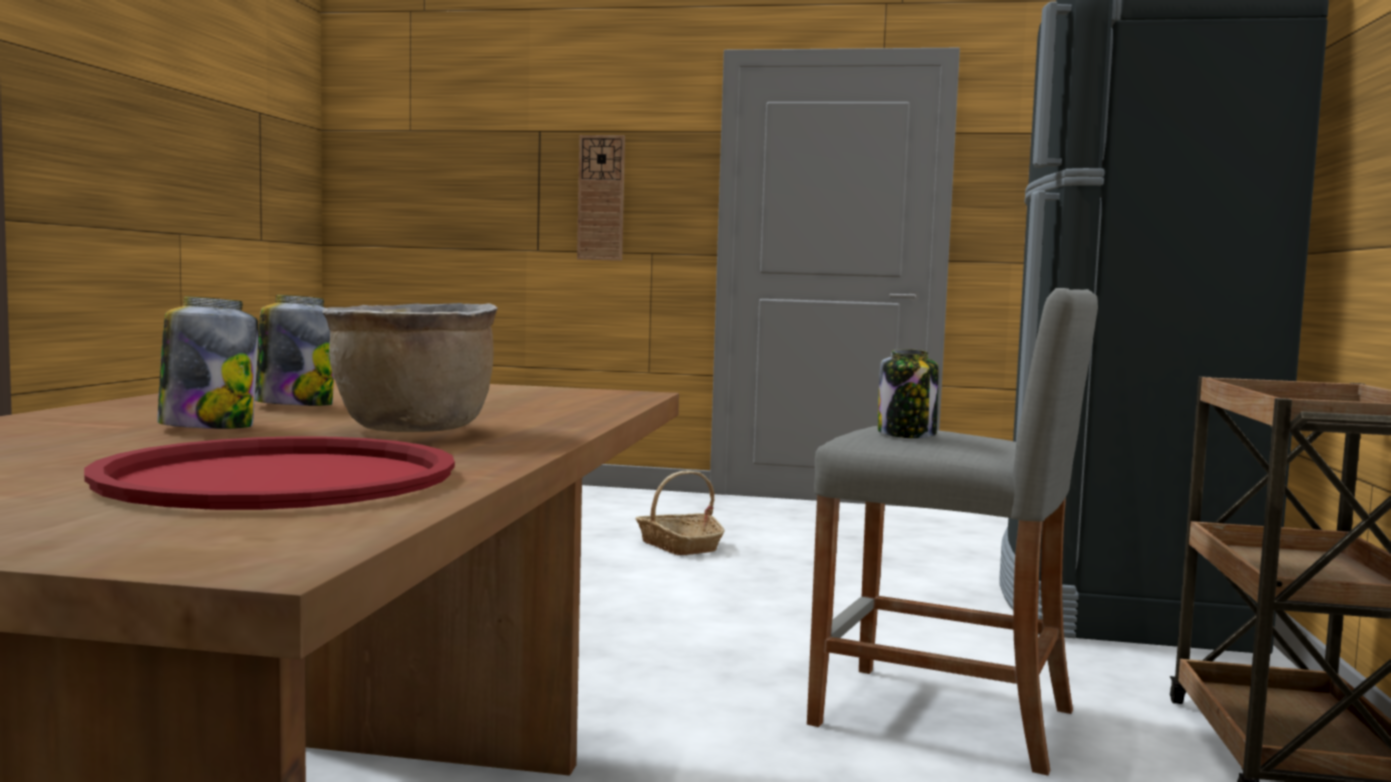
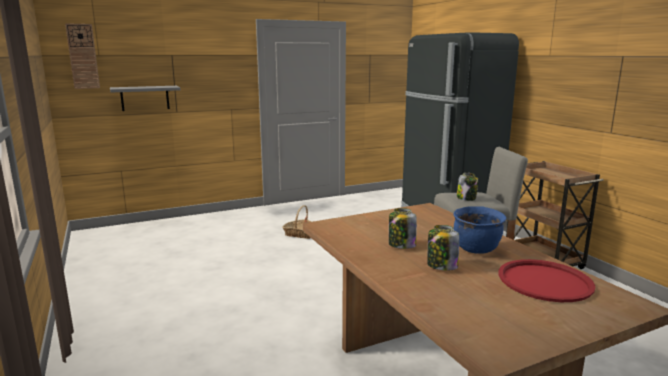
camera: 35 degrees left, 10 degrees up
brown cooking pot [322,303,498,432] -> blue cooking pot [453,206,507,254]
wall clock [577,135,625,261] -> wall clock moved to [65,23,100,89]
none -> grey shelf [110,86,180,111]

